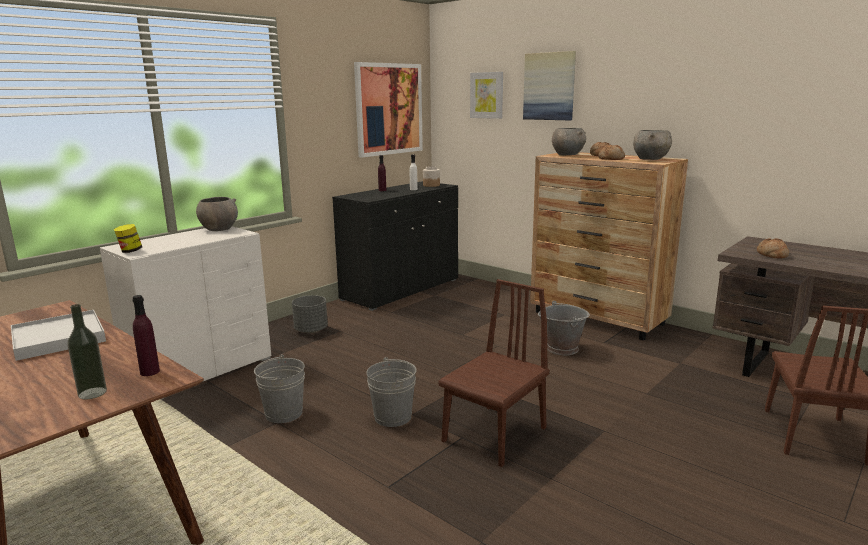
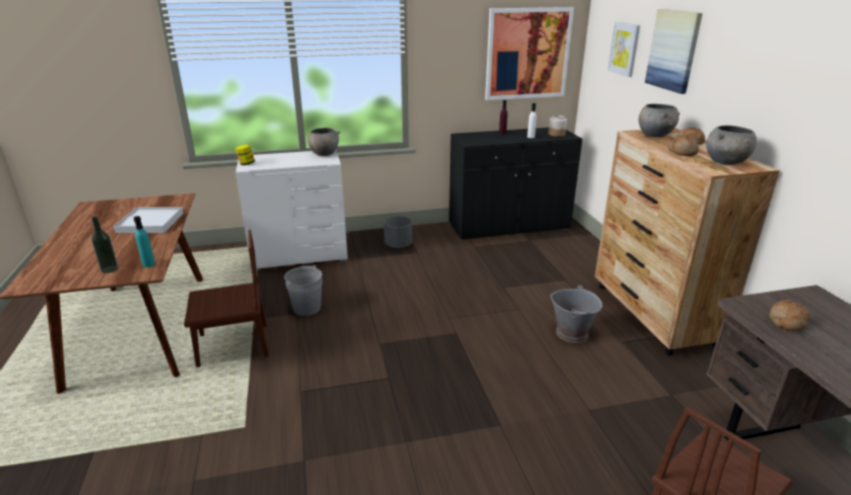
camera: 35 degrees right, 10 degrees up
purple bottle [132,295,160,376] -> turquoise bottle [134,216,155,267]
grey bucket [366,357,417,427] -> none
brown chair [439,279,549,467] -> brown chair moved to [184,230,269,368]

